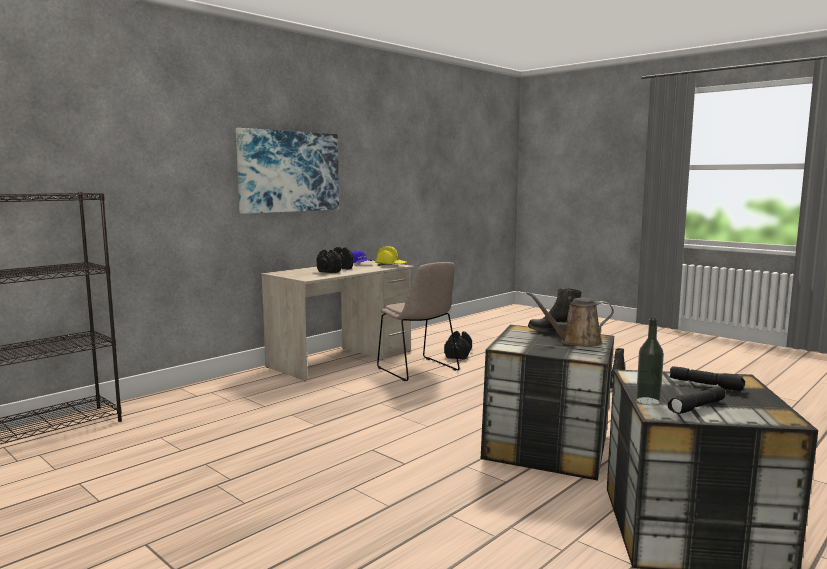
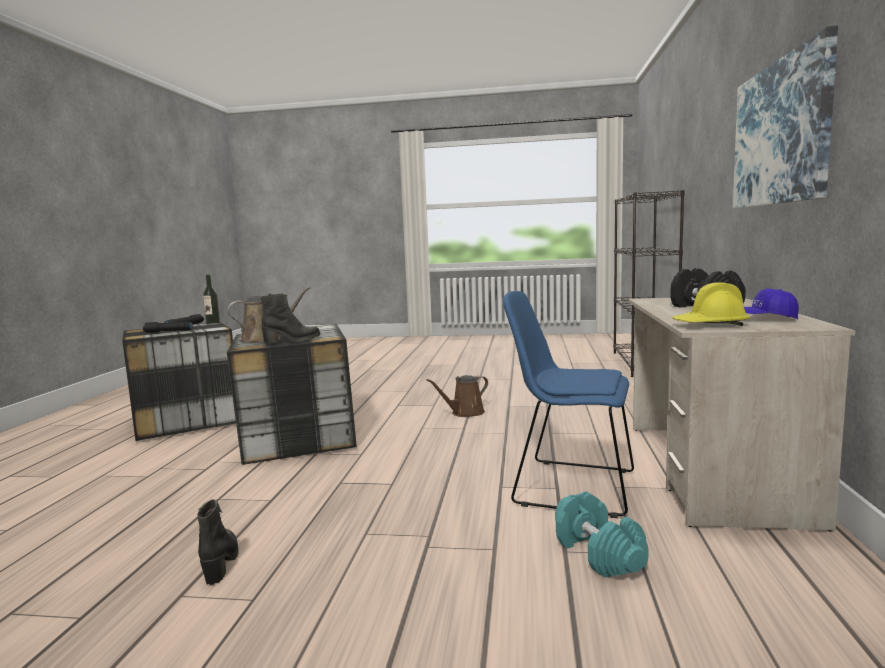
camera: 145 degrees right, 0 degrees up
beige chair [377,262,460,381] -> blue chair [503,291,634,518]
black dumbbell [444,331,472,359] -> turquoise dumbbell [555,491,649,578]
none -> brown watering can [426,375,488,417]

